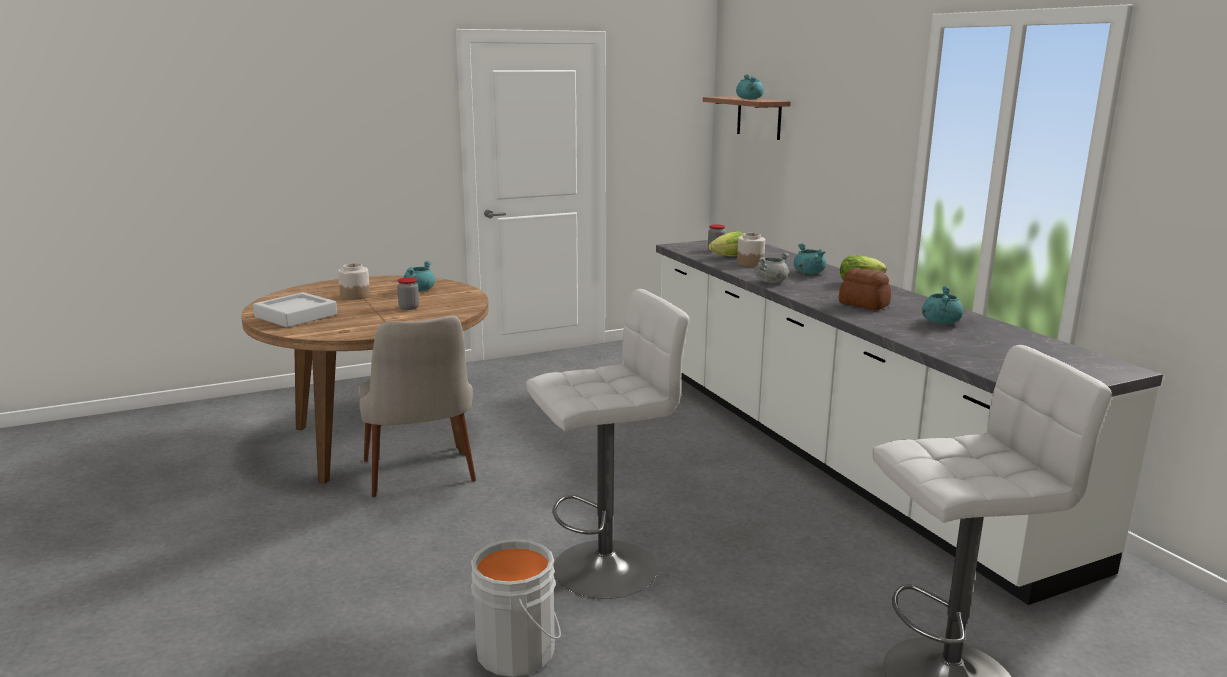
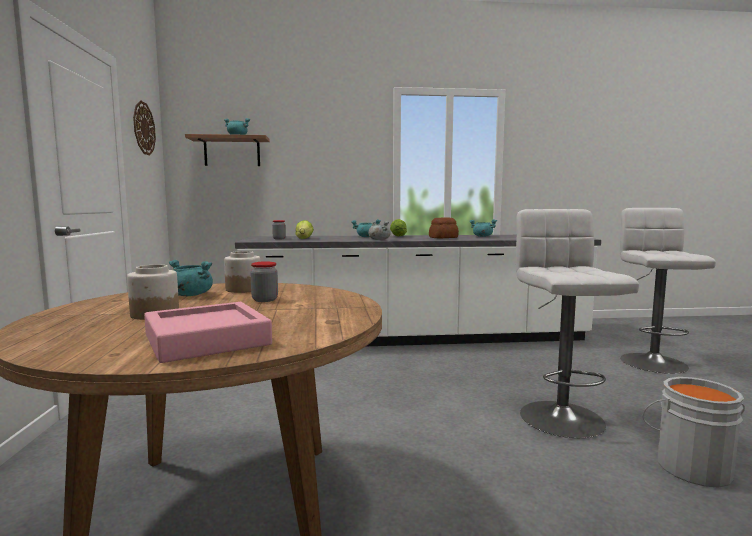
camera: 70 degrees left, 10 degrees down
grey tray [253,292,337,327] -> pink tray [144,302,272,363]
beige chair [359,316,476,497] -> none
jar [737,233,765,267] -> jar moved to [224,251,260,293]
none -> wall clock [133,100,156,155]

